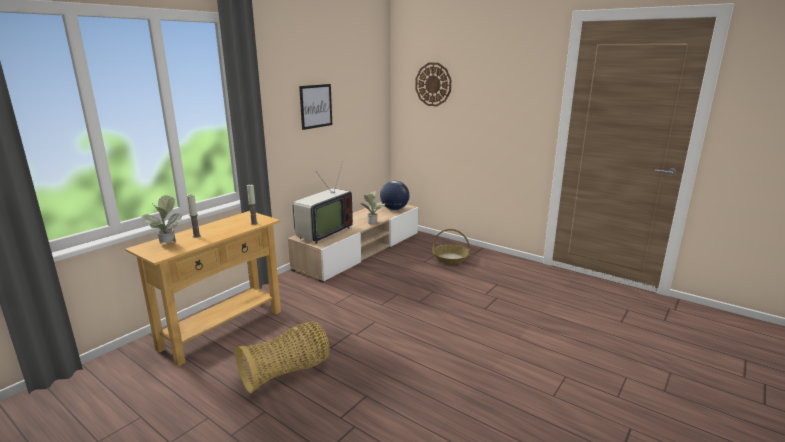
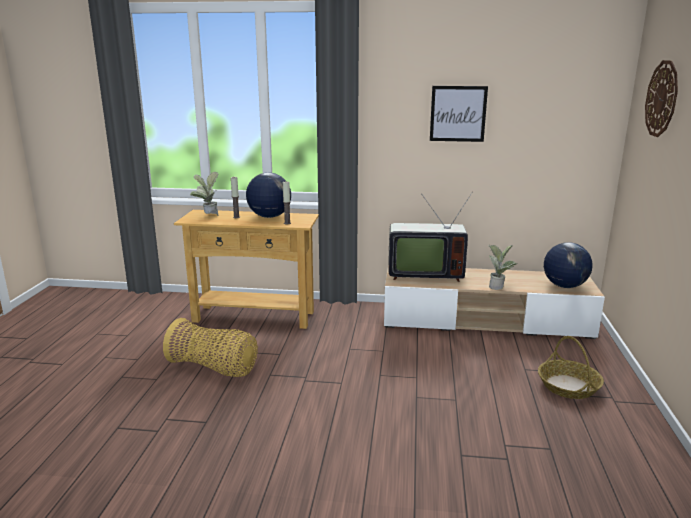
camera: 60 degrees right, 0 degrees up
none -> globe [246,172,291,218]

